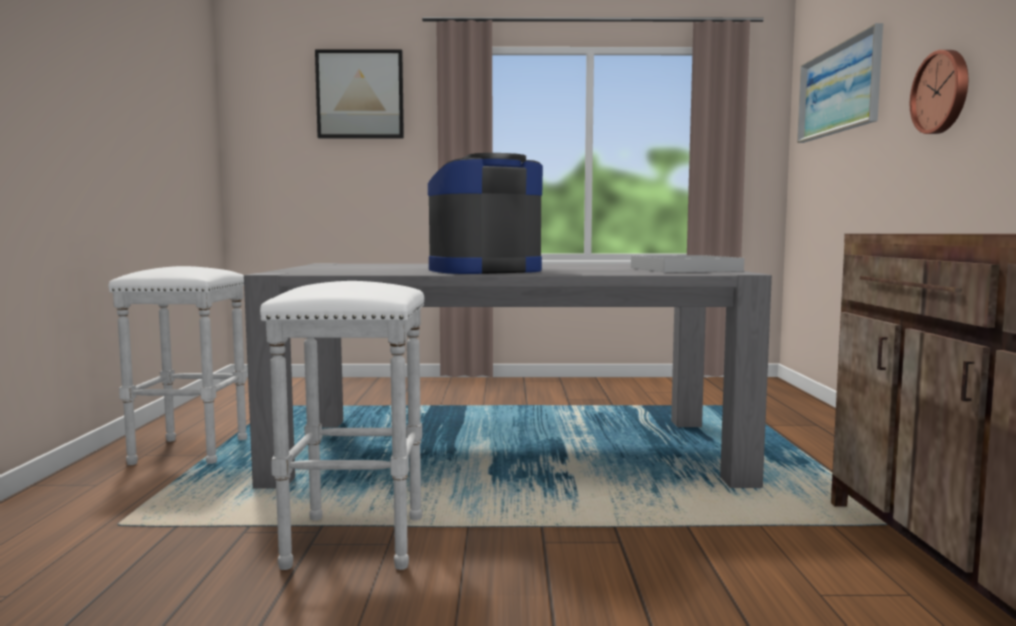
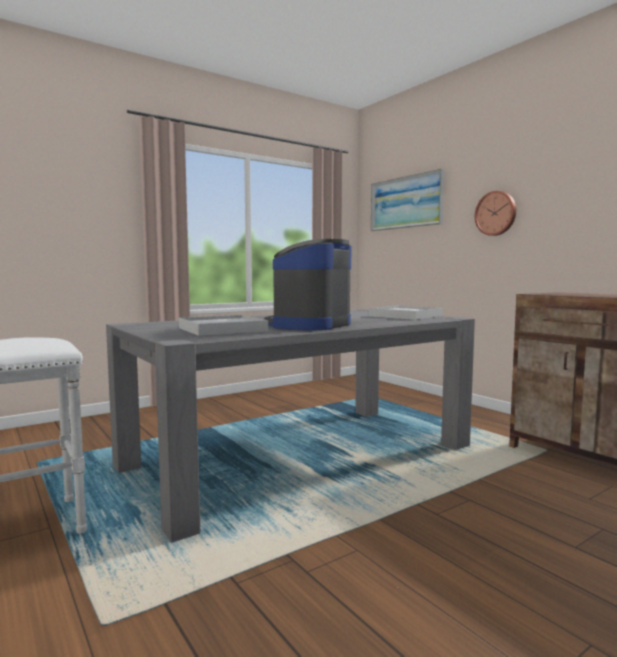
camera: 35 degrees left, 0 degrees up
white stool [260,281,424,570] -> none
picture [315,50,404,138] -> none
none -> white tray [179,315,268,336]

